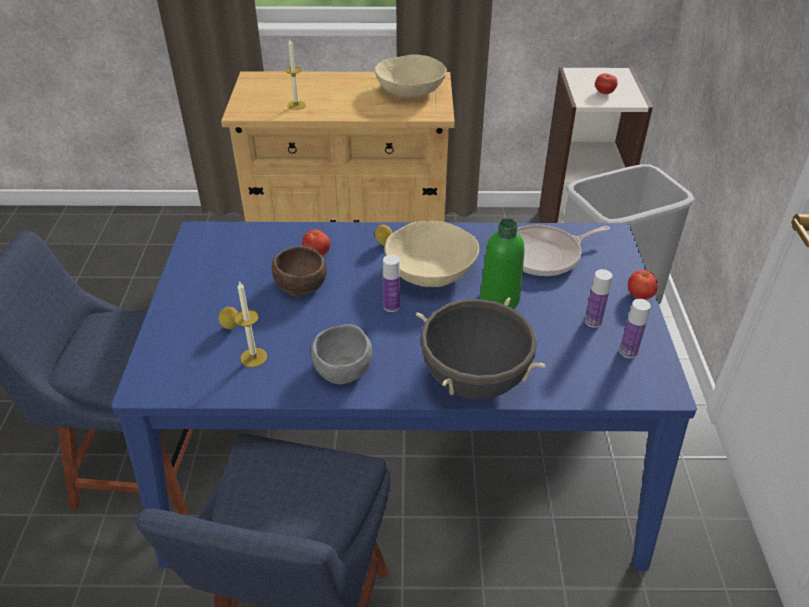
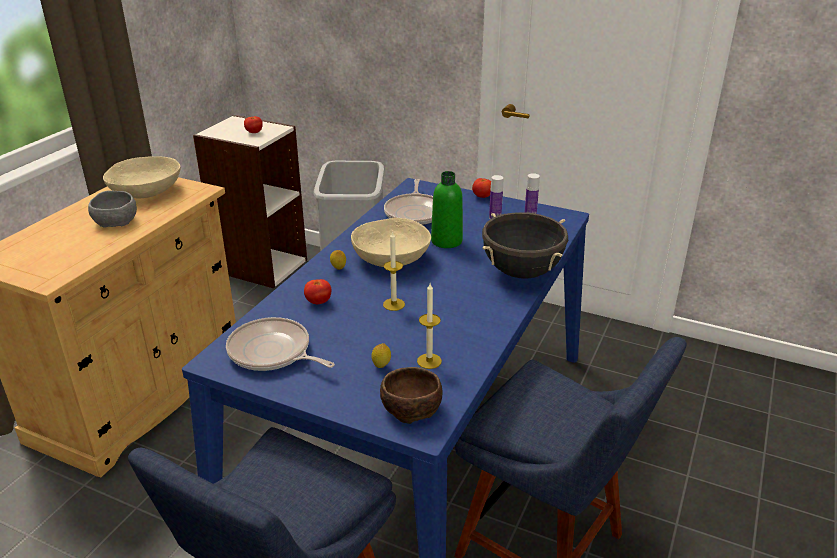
camera: 65 degrees left, 10 degrees down
brown bowl [272,246,327,297] -> brown bowl moved to [380,367,443,424]
candle [285,39,306,110] -> candle moved to [383,231,405,311]
grey bowl [311,324,372,385] -> grey bowl moved to [88,190,137,228]
bottle [383,255,400,312] -> none
none -> frying pan [226,317,335,371]

